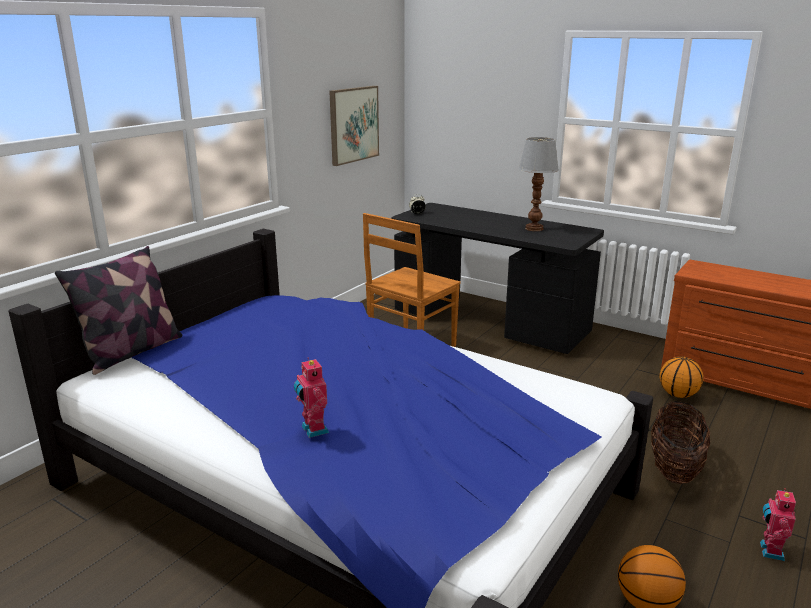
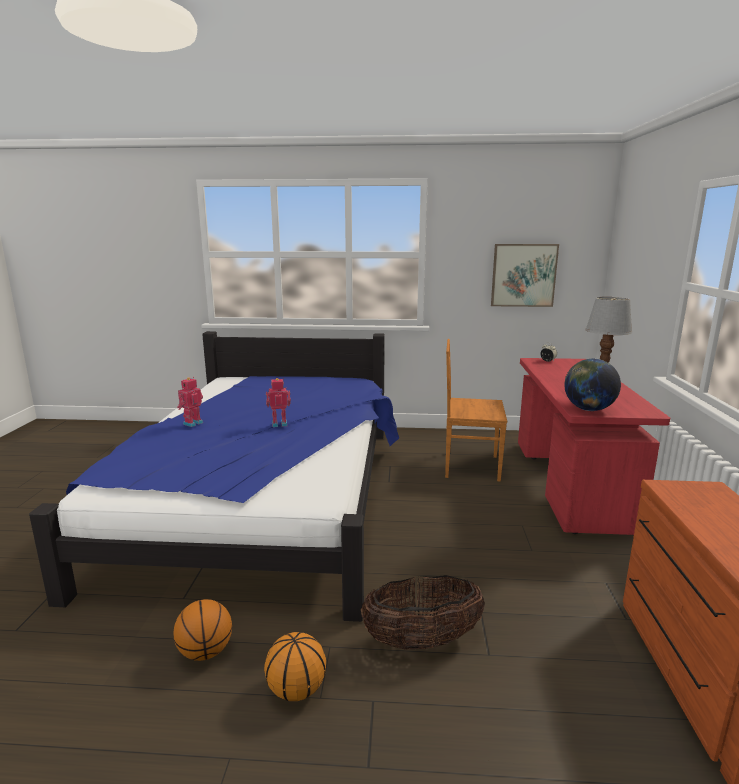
camera: 60 degrees right, 5 degrees down
pillow [55,246,182,375] -> none
black desk [391,203,604,354] -> red desk [518,358,670,536]
basketball [660,357,704,398] -> basketball moved to [264,632,326,701]
toy robot [760,488,796,561] -> toy robot moved to [266,378,291,427]
none -> globe [565,358,621,411]

